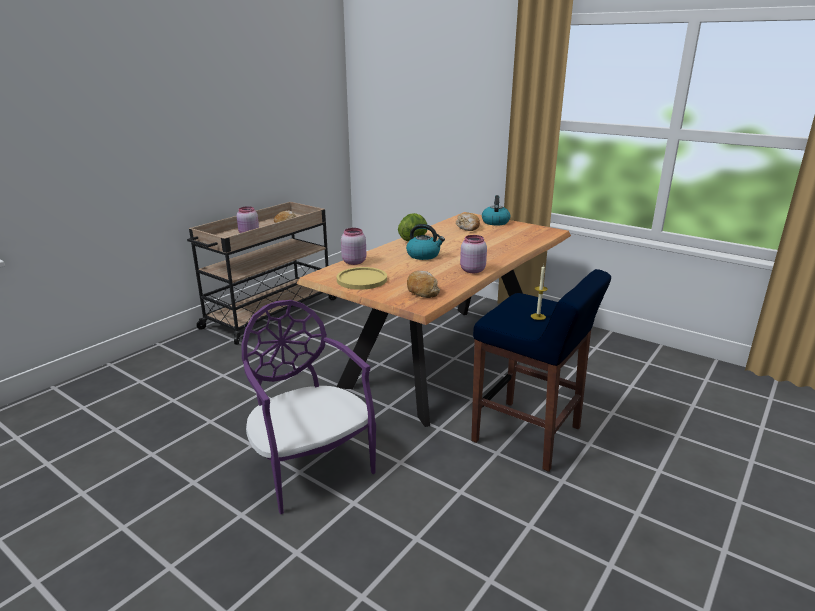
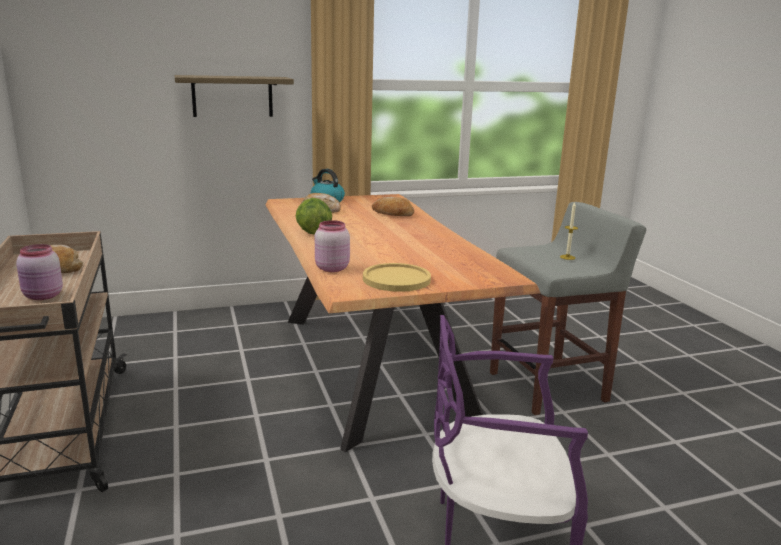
camera: 55 degrees left, 5 degrees down
kettle [406,224,445,260] -> none
bread [407,271,440,298] -> bread moved to [372,197,414,216]
pink jar [460,235,487,273] -> none
blue stool [471,269,611,472] -> grey stool [490,202,646,415]
none -> shelf [175,75,294,117]

